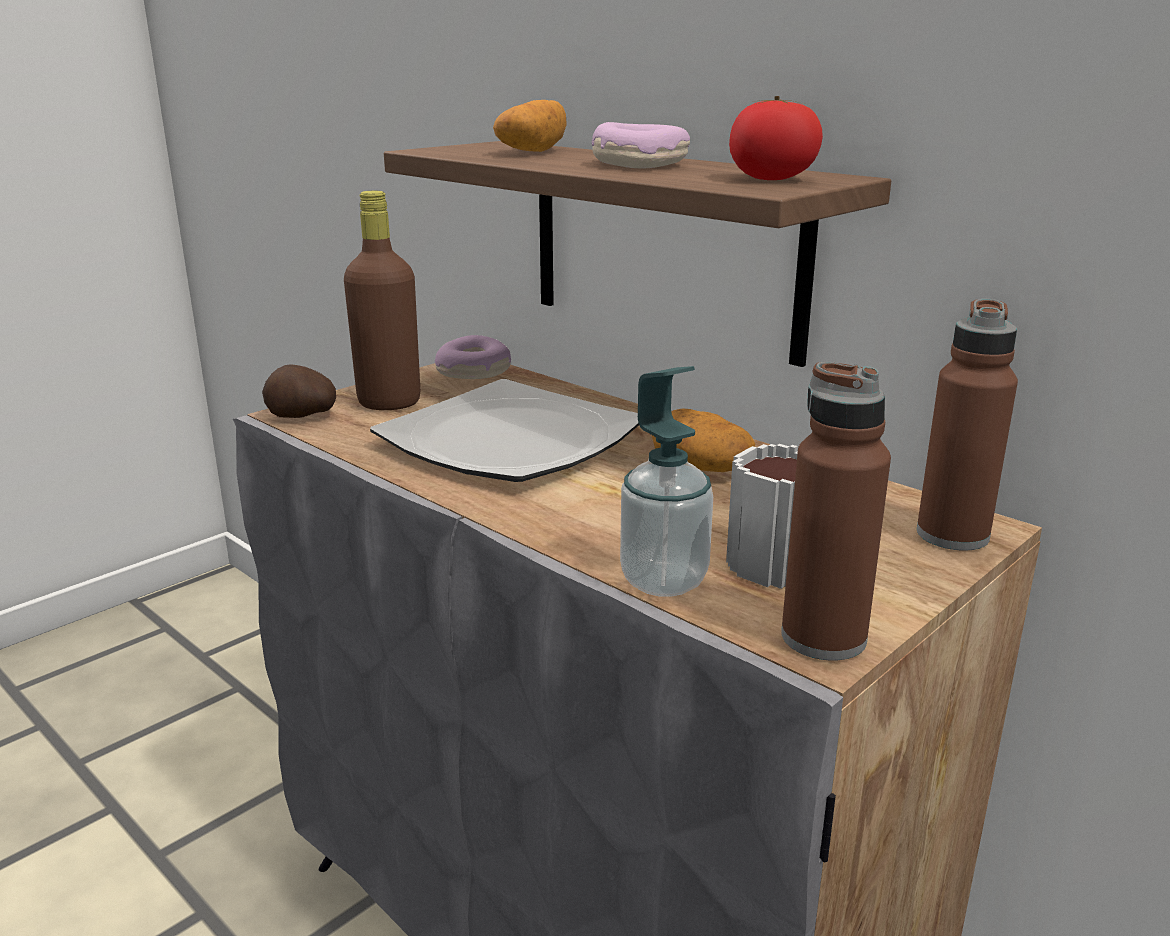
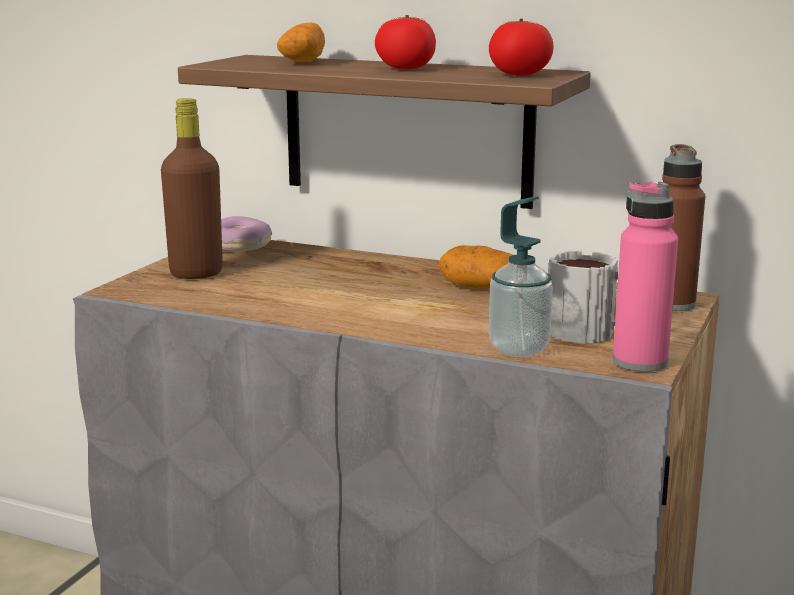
camera: 20 degrees left, 5 degrees down
potato [262,364,336,418] -> none
plate [370,379,639,482] -> none
donut [592,122,690,169] -> tomato [375,15,436,69]
brown bottle [781,362,891,661] -> pink bottle [613,182,678,372]

